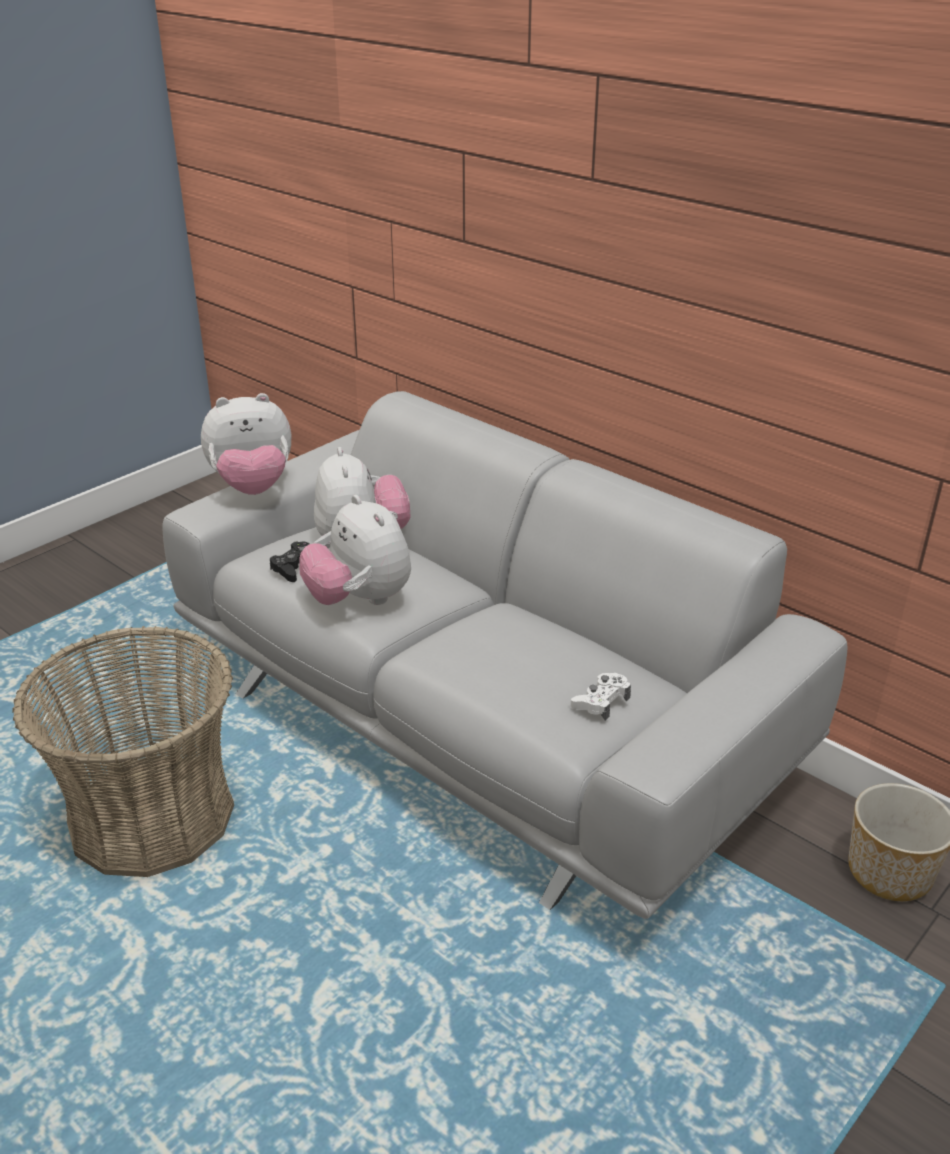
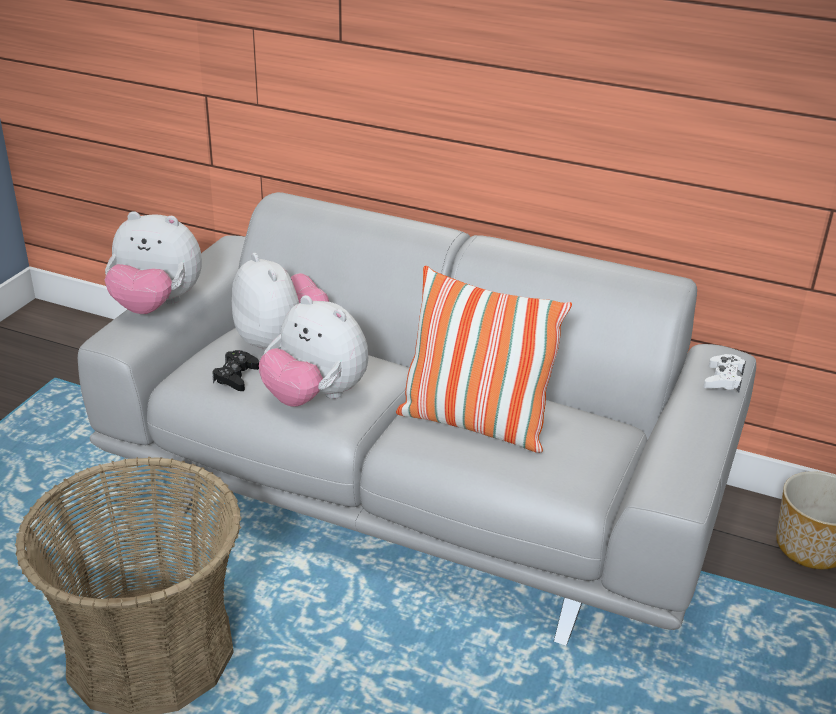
camera: 20 degrees left, 0 degrees up
plush toy [201,393,291,495] -> plush toy turned 45 degrees clockwise [105,211,202,314]
white game controller [571,673,631,720] -> white game controller moved to [703,354,746,393]
none -> pillow [396,266,572,453]

